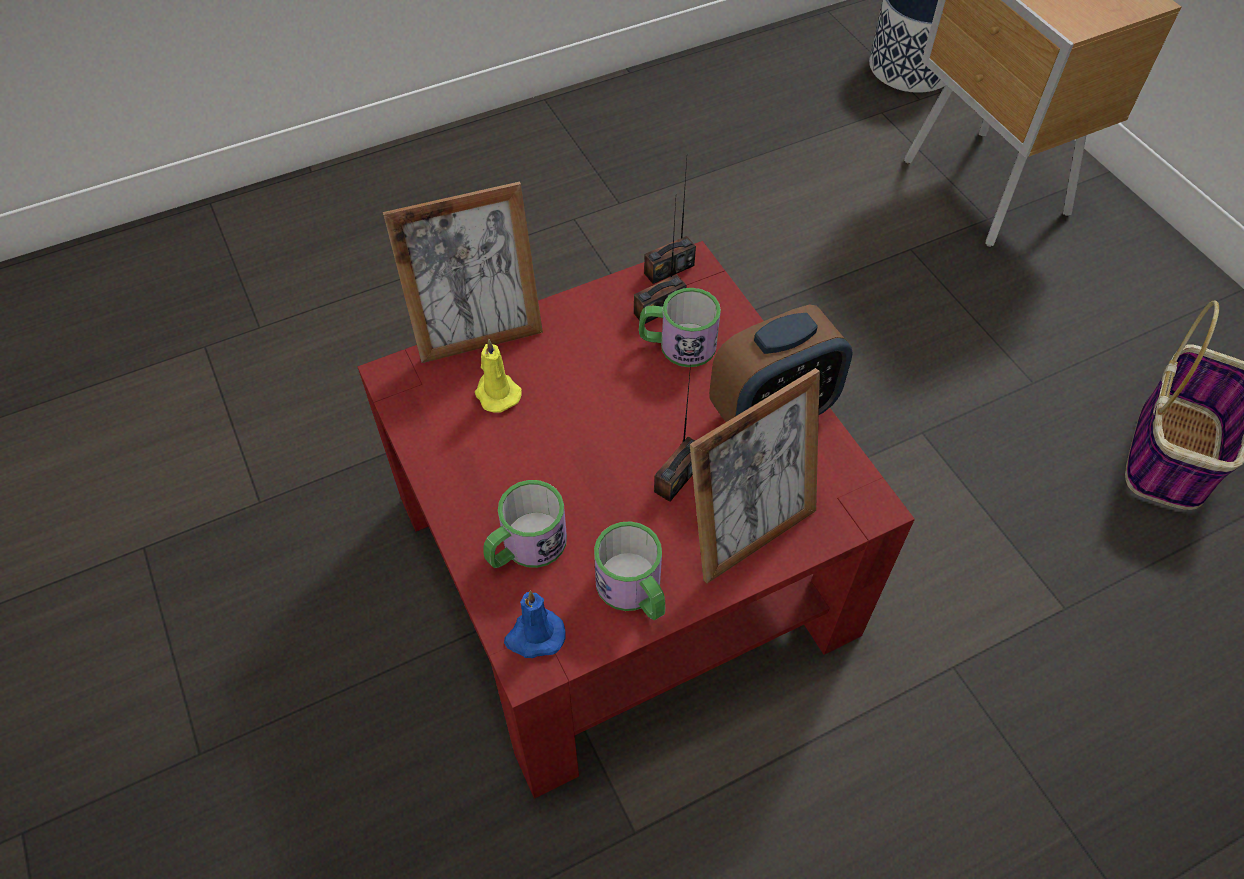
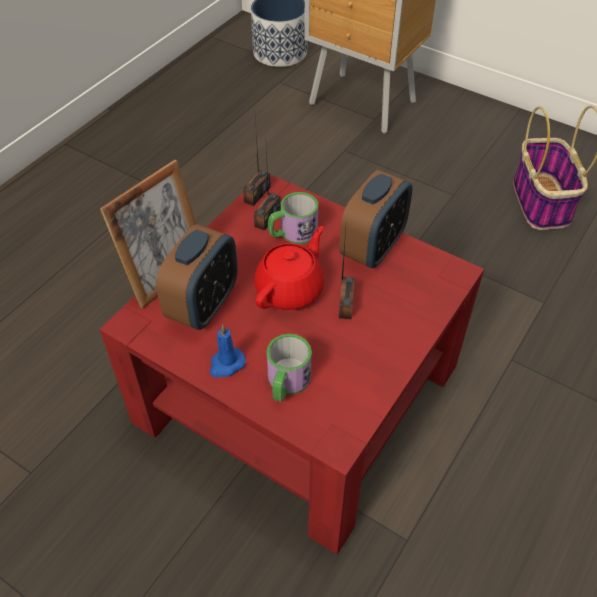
camera: 30 degrees left, 5 degrees down
yellow candle [475,339,521,413] -> alarm clock [156,224,238,330]
blue candle [504,591,565,658] -> blue candle moved to [210,324,246,377]
mug [594,521,665,620] -> none
picture frame [690,368,820,583] -> none
none -> red teapot [255,226,324,310]

